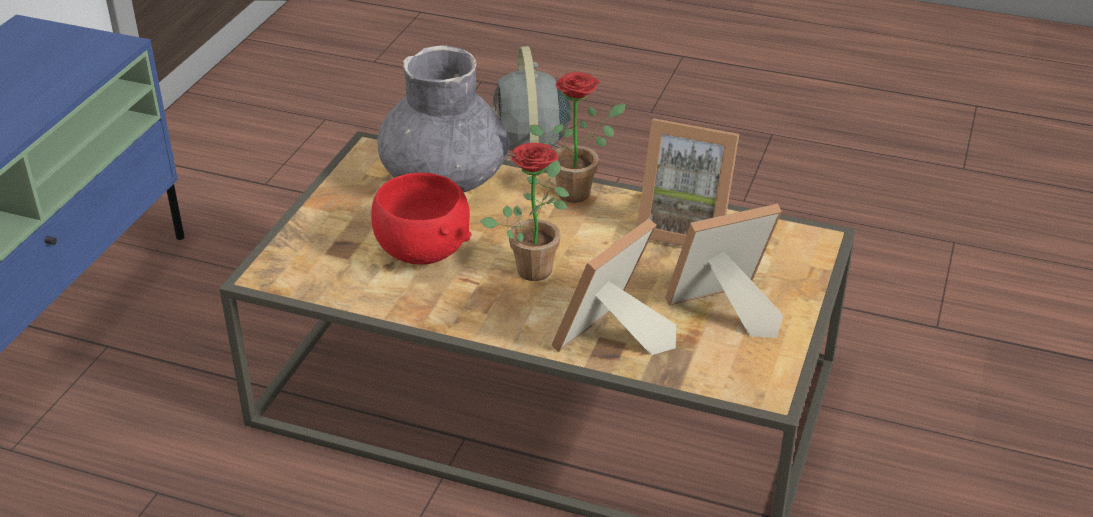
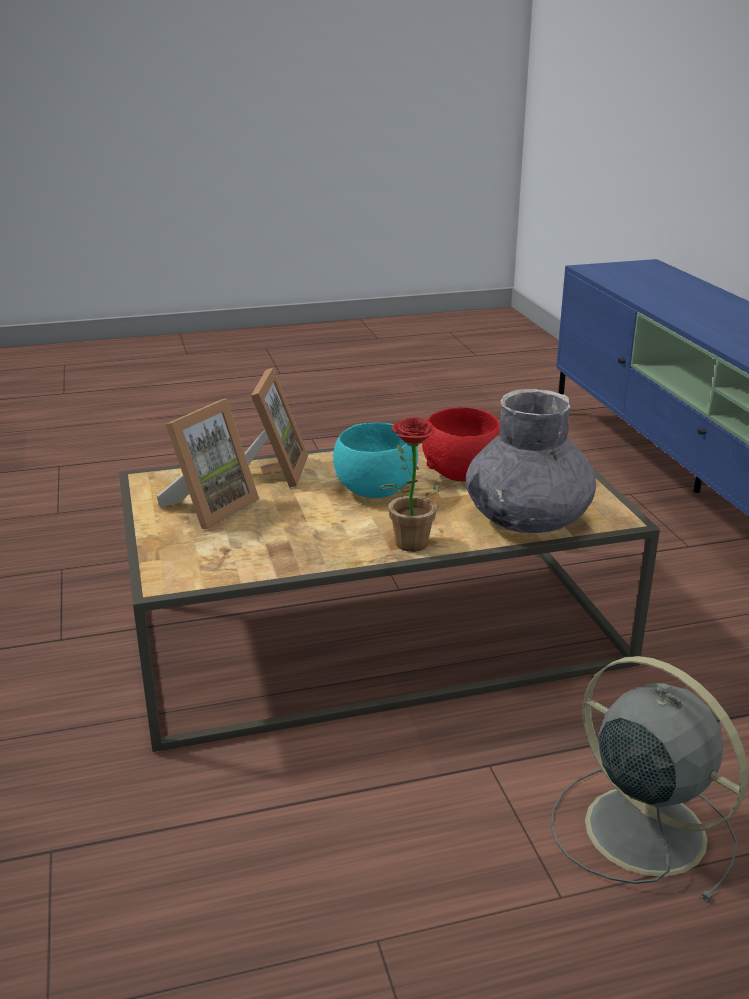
camera: 145 degrees right, 10 degrees down
potted plant [480,143,569,281] -> turquoise bowl [333,423,418,498]
picture frame [637,118,739,246] -> none

